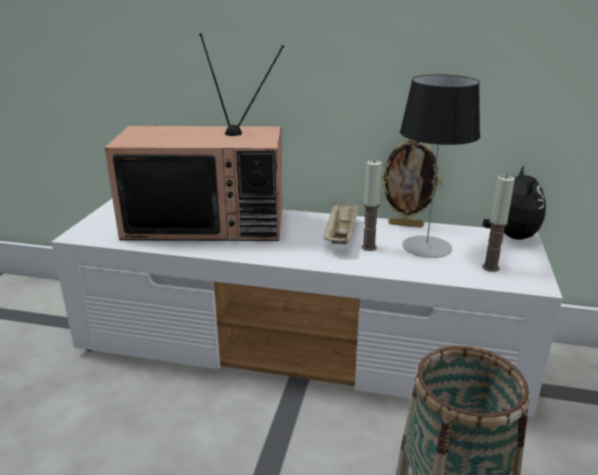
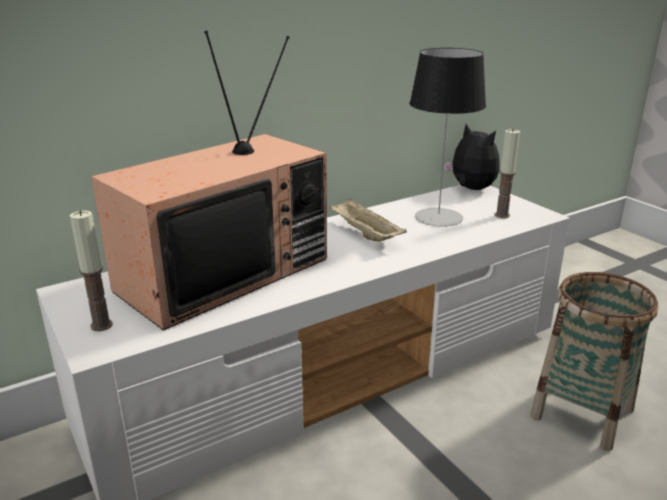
camera: 45 degrees left, 0 degrees up
candle [361,160,382,251] -> candle moved to [70,210,113,331]
picture frame [381,140,442,227] -> none

